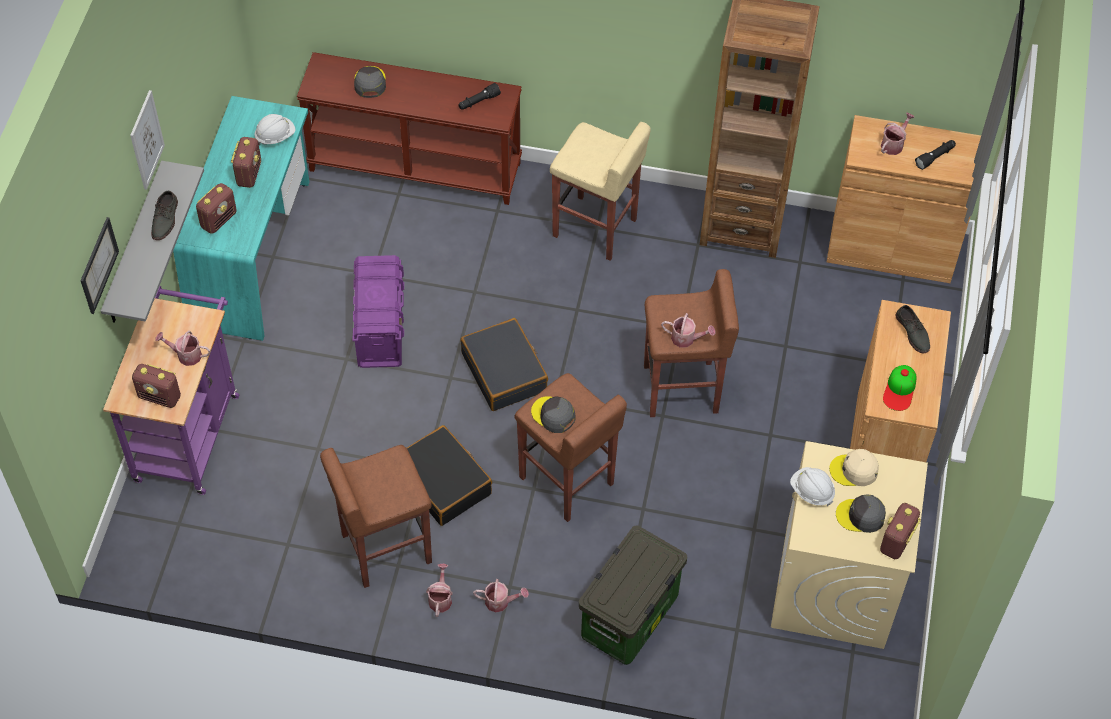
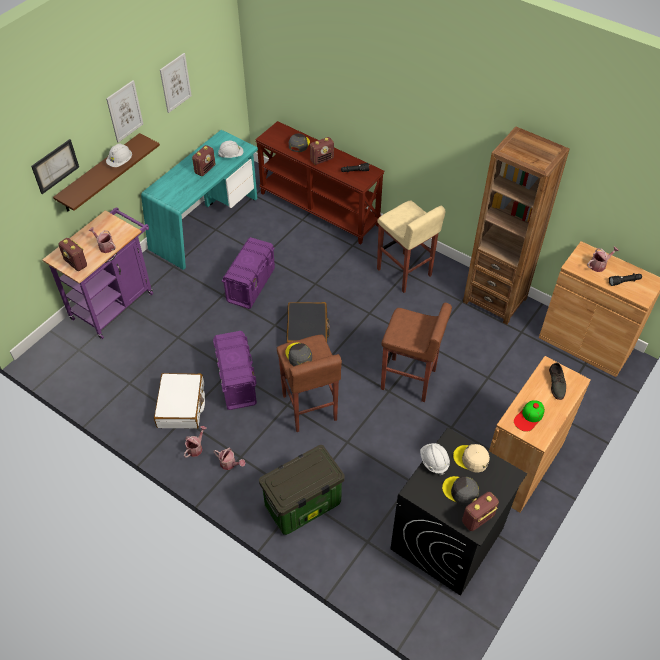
camera: 25 degrees right, 5 degrees down
grey shelf [101,161,204,323] -> brown shelf [53,133,160,211]
grey shoe [151,191,178,240] -> white hard hat [106,144,132,167]
radio [196,183,237,234] -> radio moved to [310,137,334,165]
brown stool [320,445,432,588] -> white suitcase [154,373,205,429]
black suitcase [407,425,492,526] -> purple storage box [213,331,257,410]
watering can [661,313,715,348] -> none
beige washing machine [771,441,928,649] -> black washing machine [390,428,527,596]
none -> picture [160,53,192,113]

